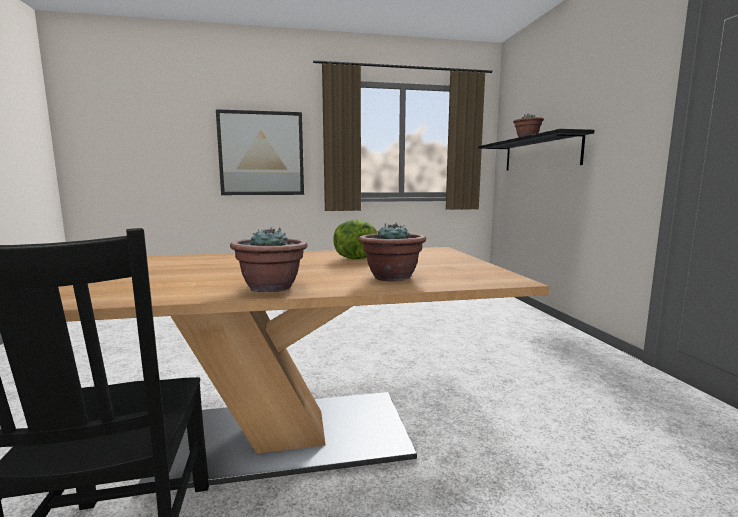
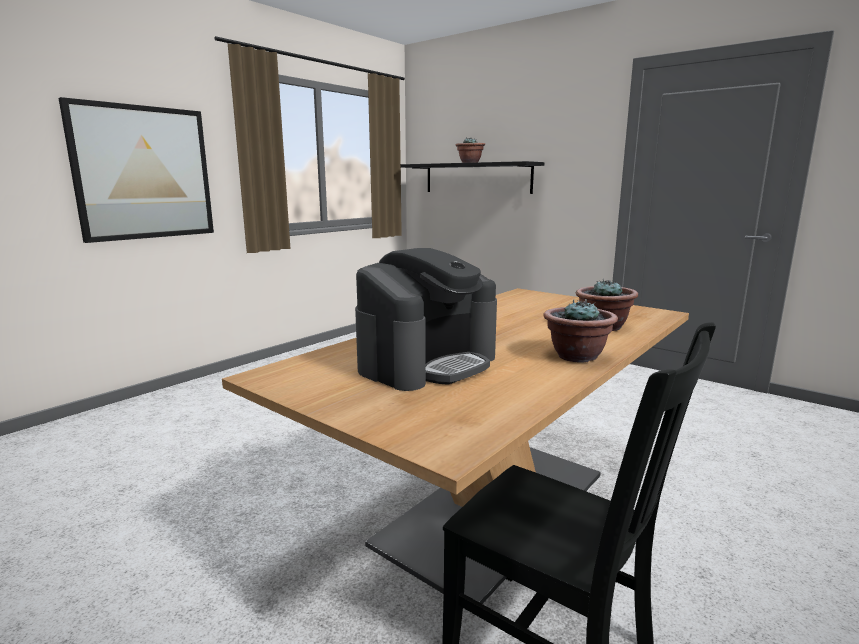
camera: 40 degrees left, 5 degrees up
lettuce [334,220,378,259] -> none
none -> coffee machine [355,248,497,391]

